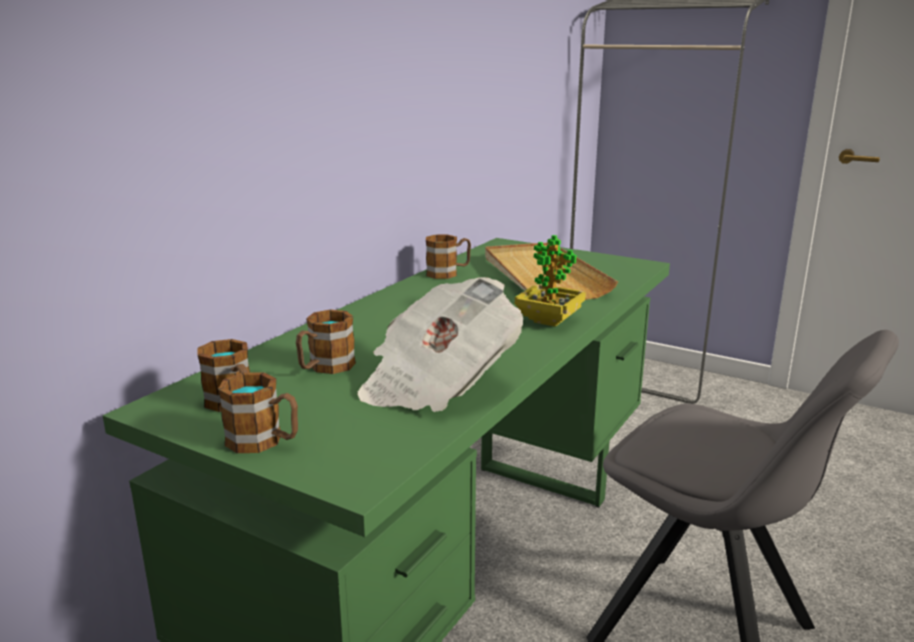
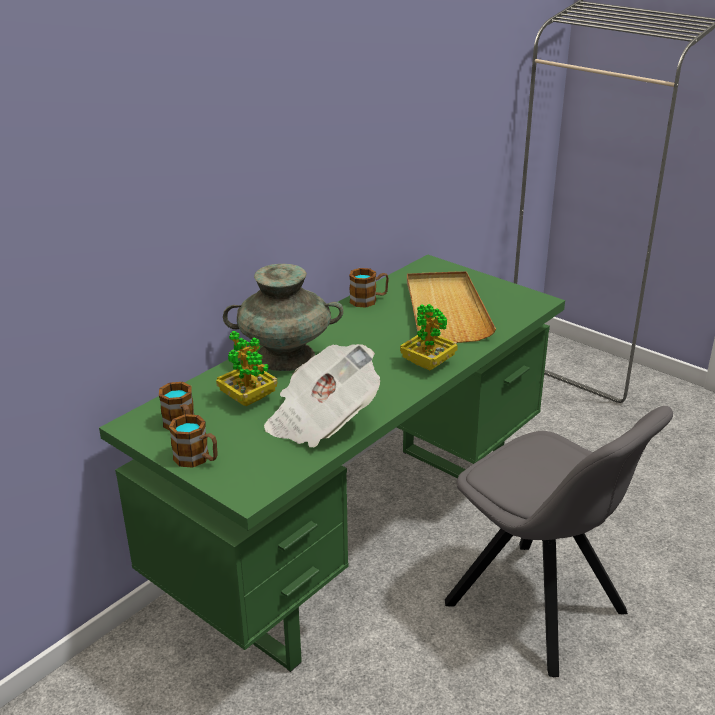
camera: 10 degrees right, 10 degrees up
mug [296,310,356,374] -> potted plant [216,331,277,406]
none -> turquoise vase [223,264,343,371]

